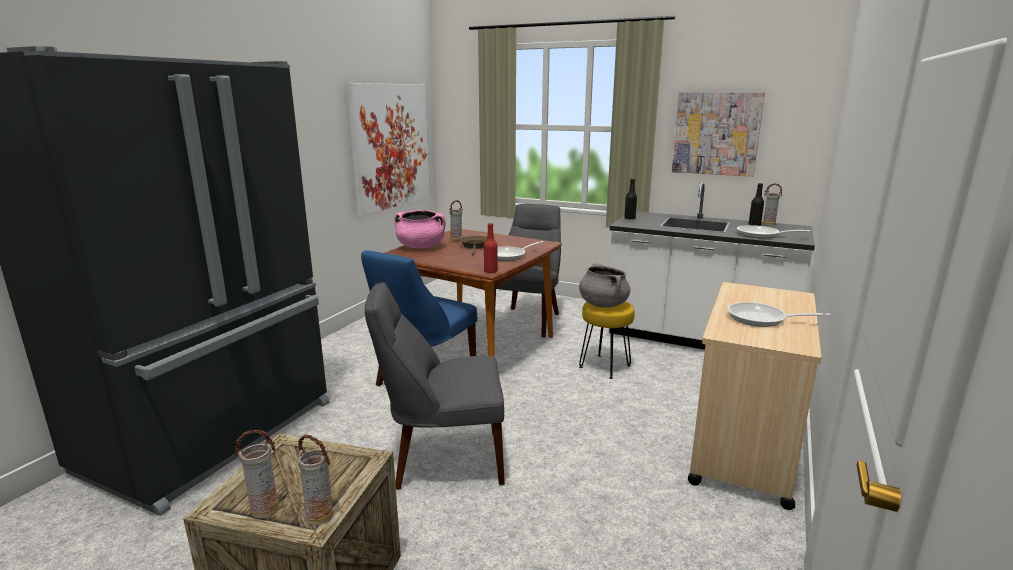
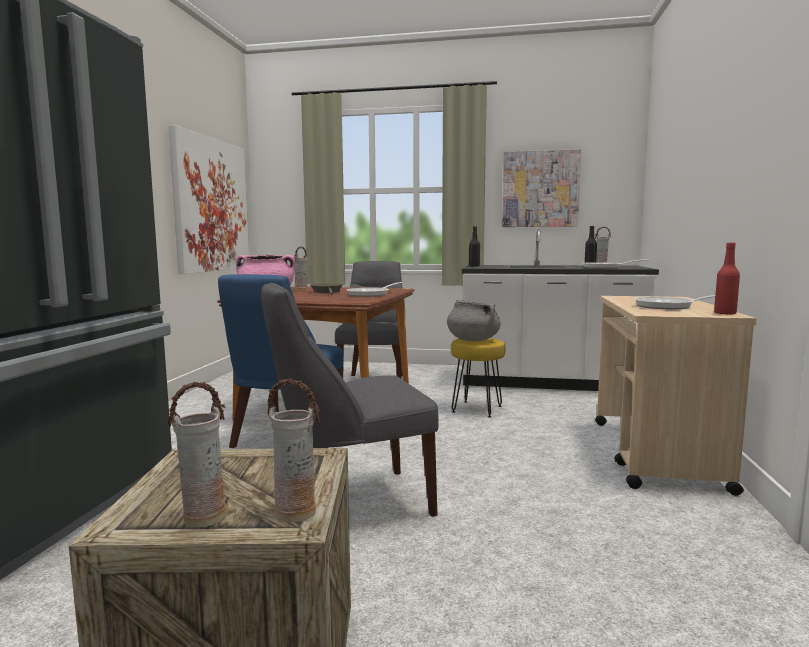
camera: 15 degrees left, 10 degrees down
red bottle [484,223,498,273] -> red bottle moved to [714,243,740,315]

